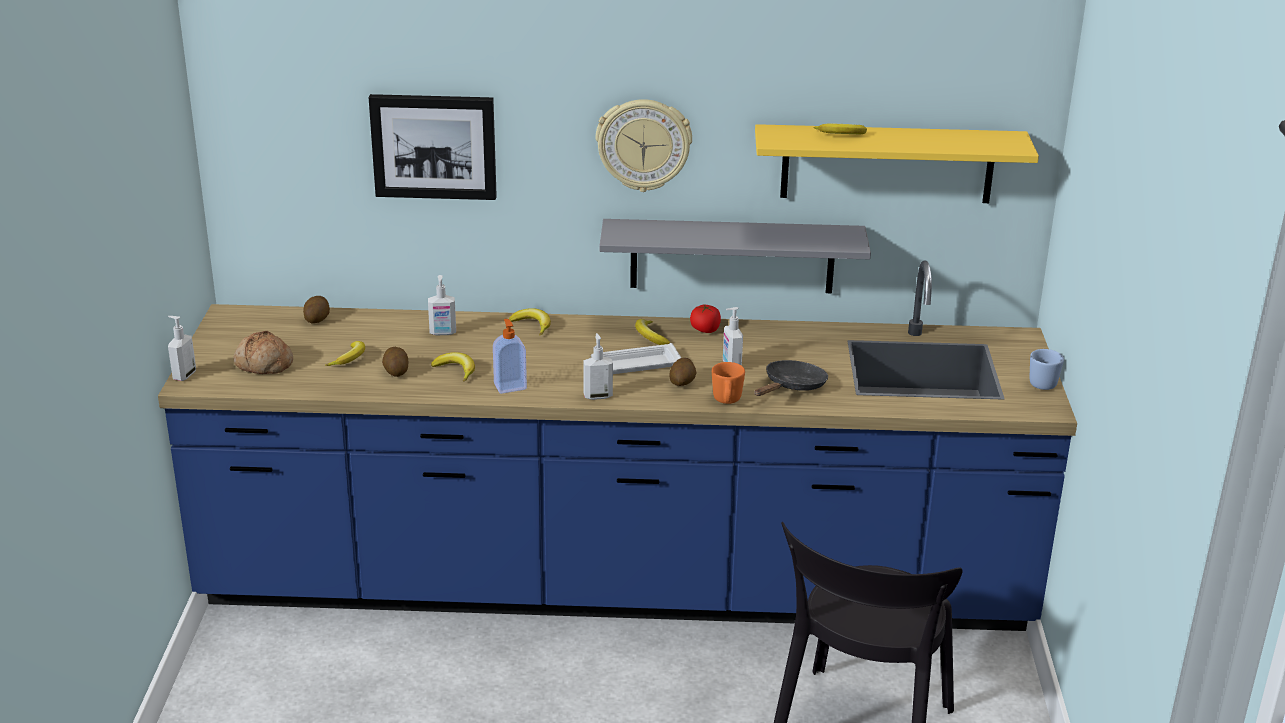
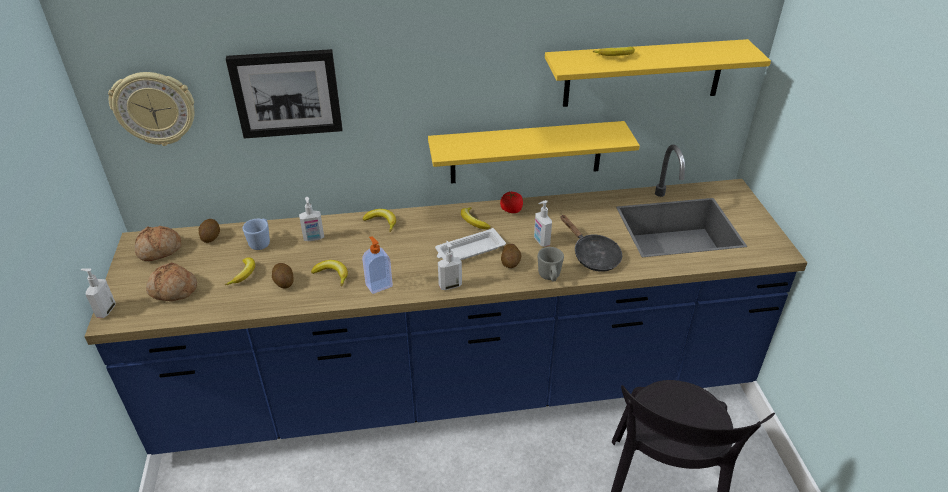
camera: 10 degrees left, 10 degrees up
wall clock [596,99,692,192] -> wall clock moved to [108,72,194,146]
grey shelf [599,219,871,293] -> yellow shelf [428,121,640,184]
orange mug [712,362,745,404] -> grey mug [538,247,564,281]
black frying pan [754,360,828,396] -> black frying pan turned 120 degrees clockwise [560,215,622,272]
blue mug [1030,349,1064,390] -> blue mug moved to [243,219,270,250]
none -> bread [135,226,181,261]

